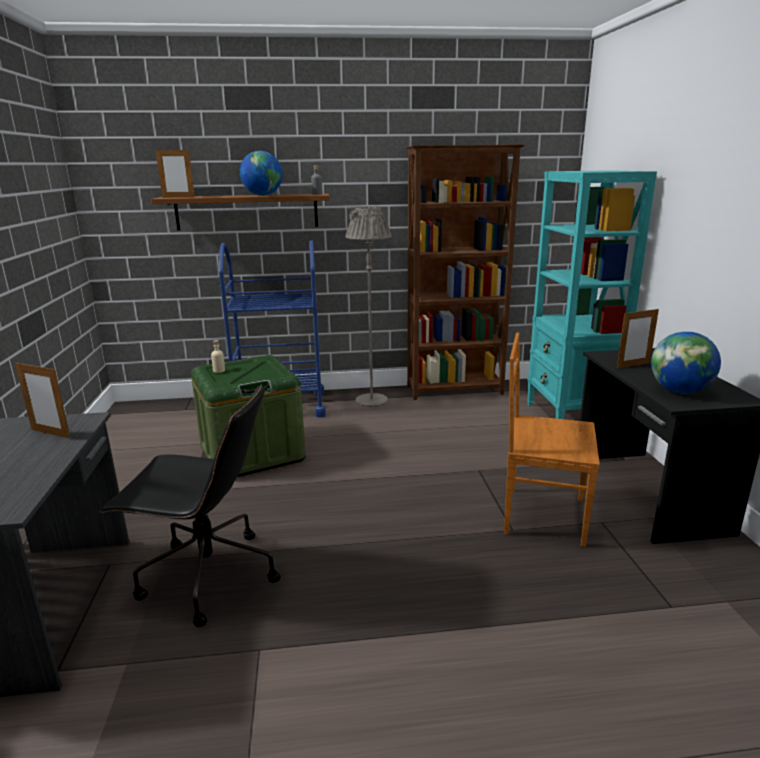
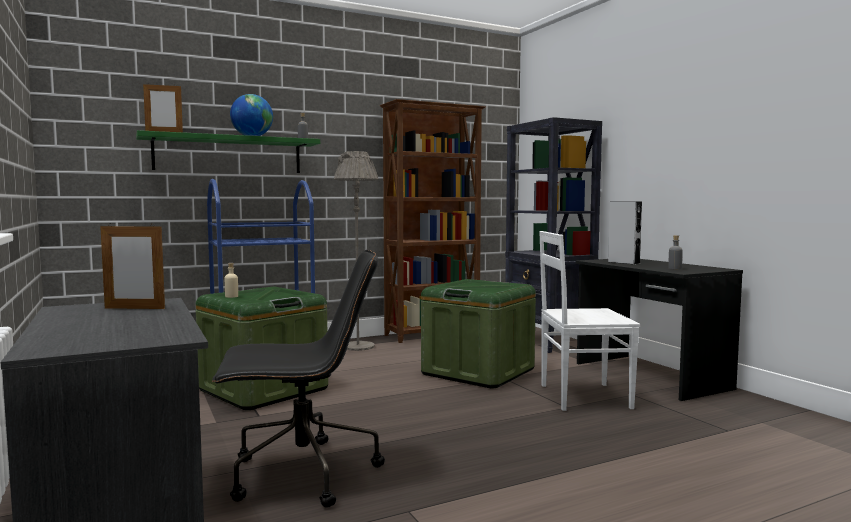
camera: 20 degrees left, 15 degrees down
brown shelf [151,194,330,230] -> green shelf [136,130,320,173]
brown chair [504,333,600,547] -> white chair [539,231,640,411]
turquoise bookcase [527,170,657,419] -> black bookcase [505,117,602,353]
picture frame [617,309,659,368] -> grey speaker [608,202,642,265]
globe [651,331,721,394] -> grey bottle [668,235,683,270]
none -> green storage box [421,279,536,388]

